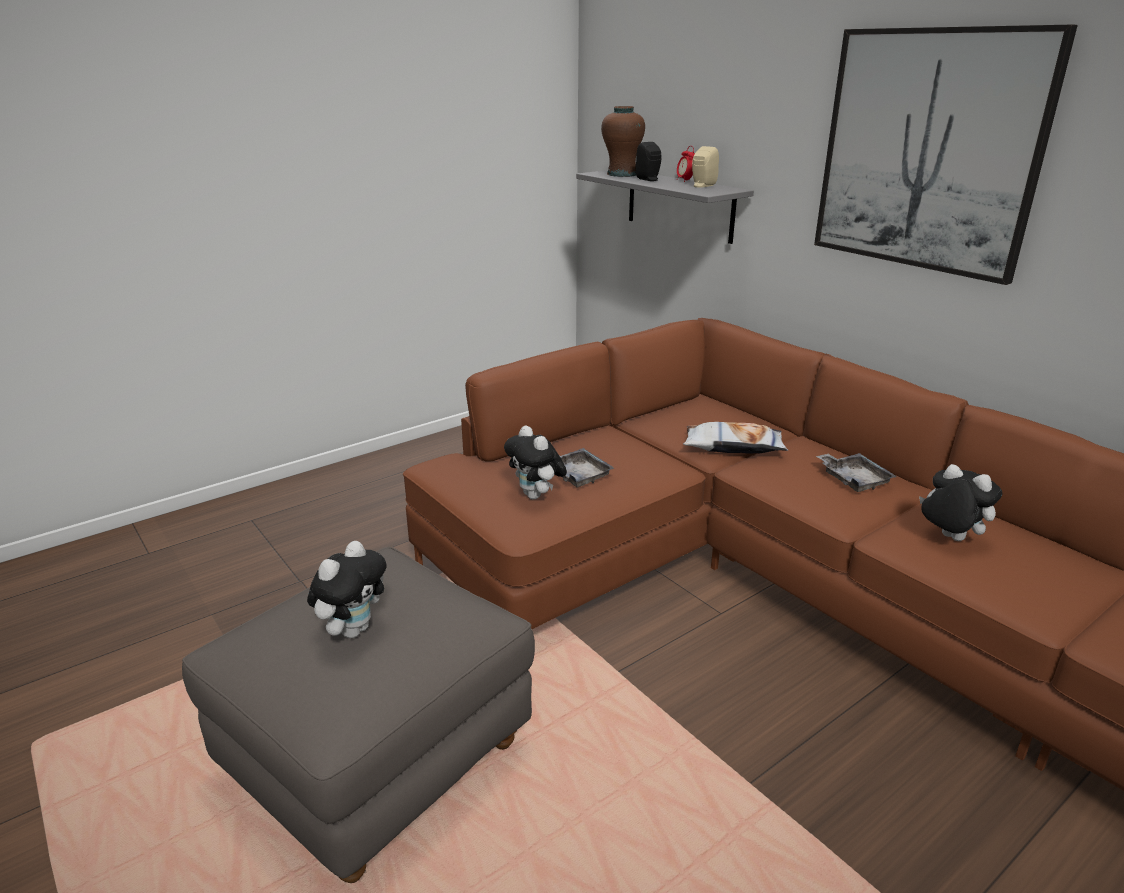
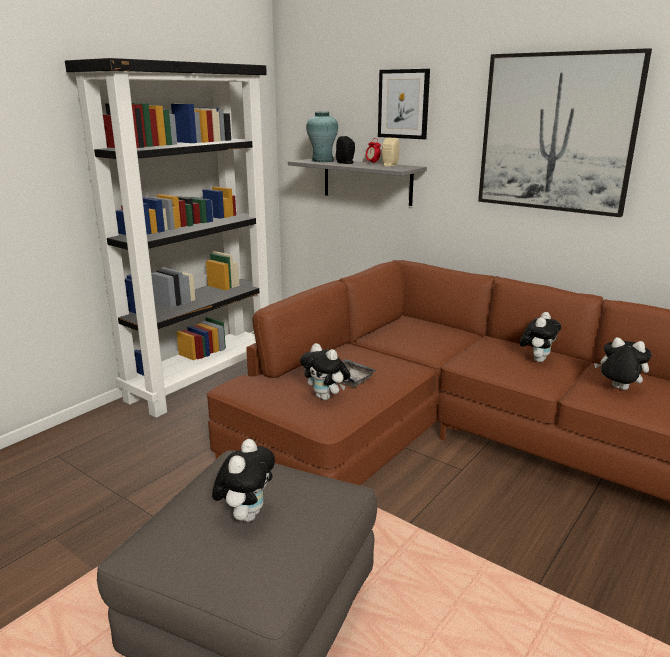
camera: 15 degrees left, 5 degrees down
brown vase [601,106,645,177] -> turquoise vase [306,112,338,162]
pillow [683,422,788,454] -> none
grey tray [816,453,897,492] -> plush toy [520,312,561,362]
none -> black bookcase [65,58,269,418]
none -> picture [378,69,430,139]

